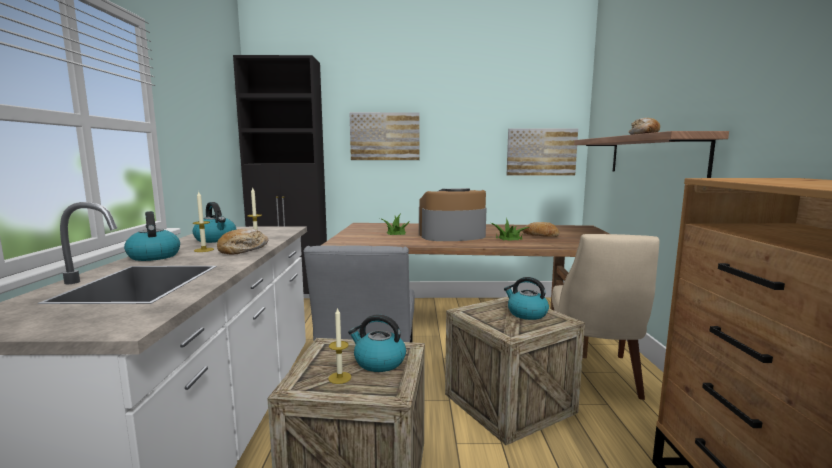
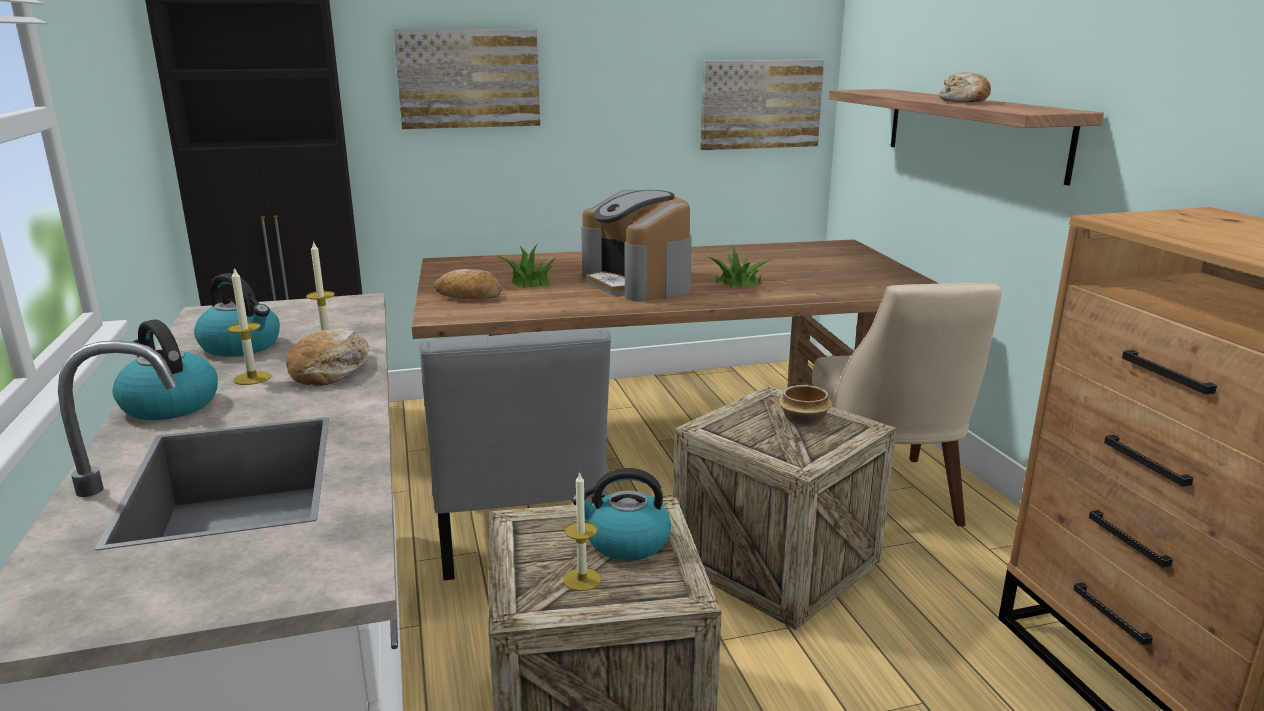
camera: 15 degrees left, 10 degrees up
coffee machine [419,188,486,241] -> coffee machine turned 90 degrees counterclockwise [581,190,692,301]
kettle [504,277,549,320] -> bowl [779,385,832,427]
bread [522,222,559,237] -> bread moved to [434,269,502,299]

